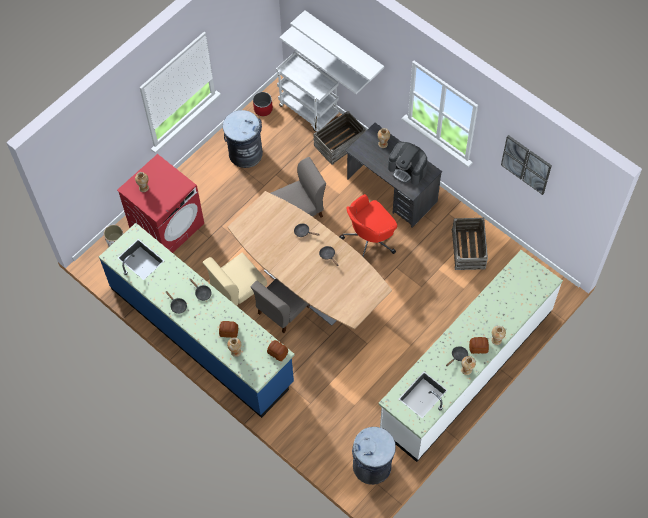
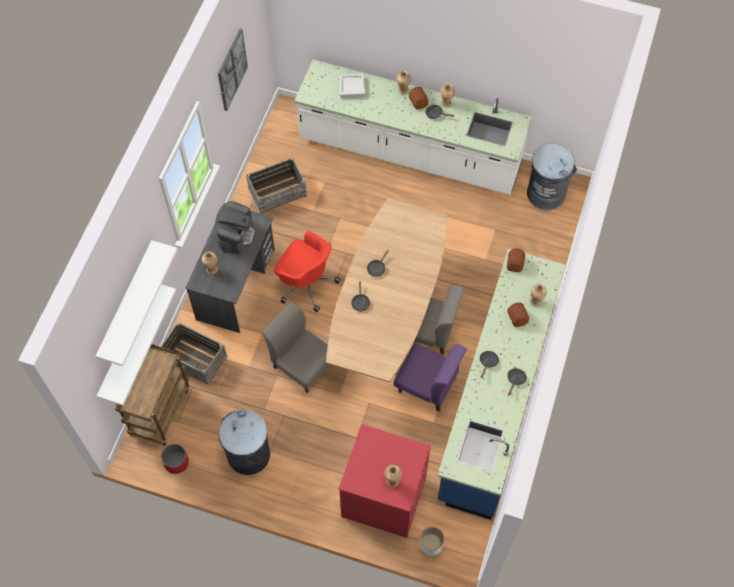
camera: 115 degrees left, 0 degrees up
beige chair [203,253,267,306] -> purple chair [394,343,467,411]
white cart [276,51,339,132] -> brown cart [115,344,189,446]
none -> grey tray [339,74,365,98]

